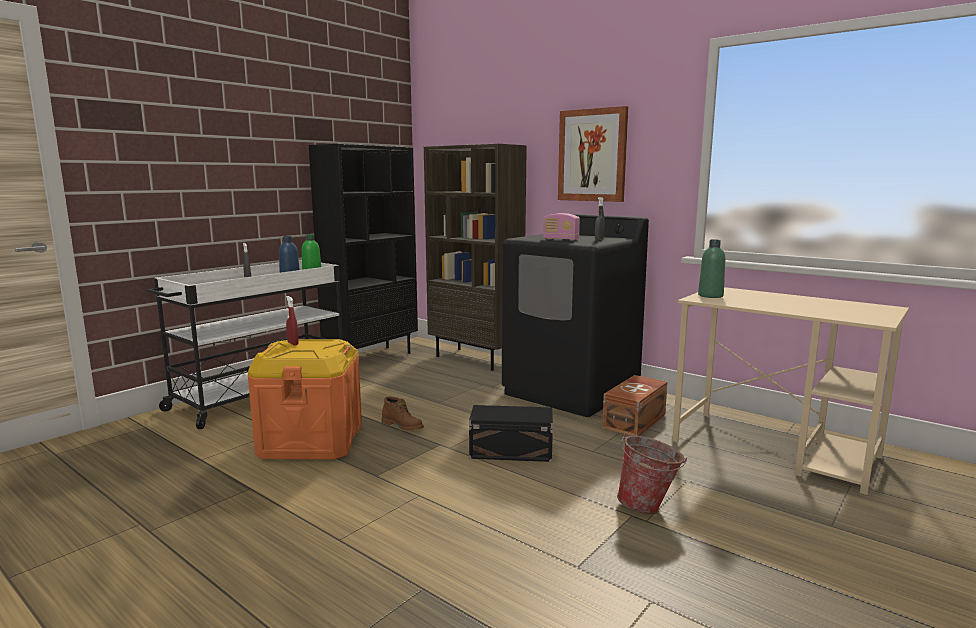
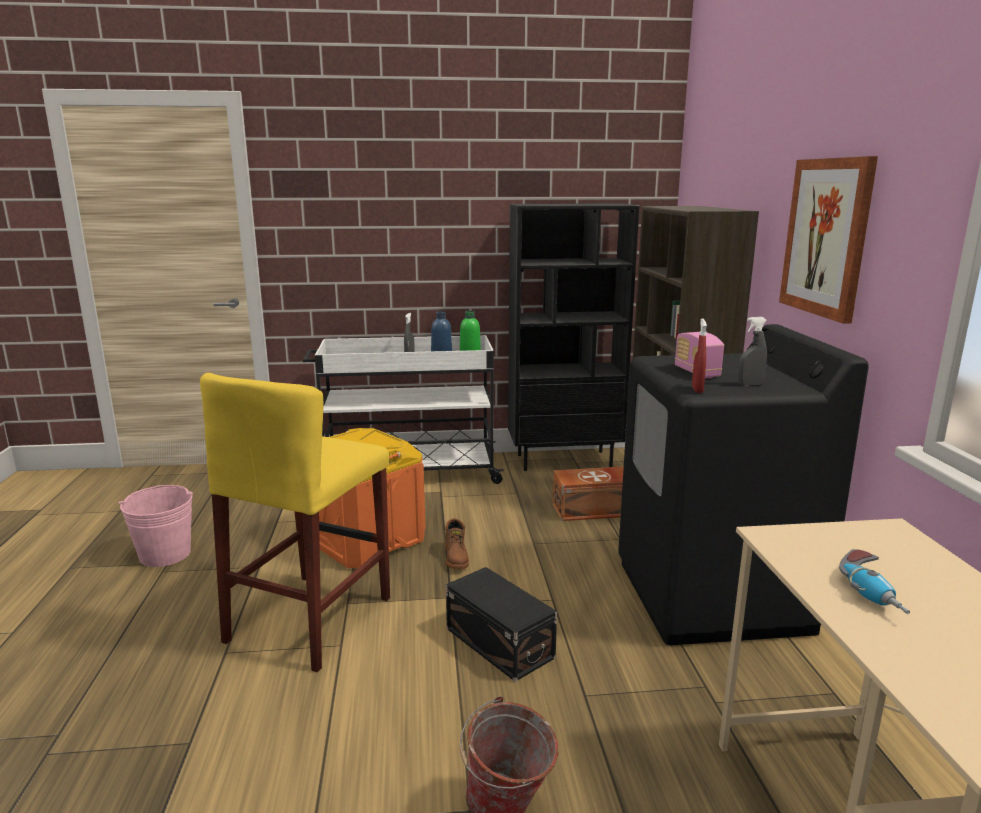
camera: 45 degrees right, 5 degrees up
red spray bottle [286,296,299,345] -> red spray bottle moved to [692,319,707,393]
brown storage box [602,375,667,436] -> brown storage box moved to [552,466,624,521]
green bottle [698,240,725,298] -> none
none -> pink bucket [119,485,193,567]
none -> yellow stool [200,373,390,672]
none -> power drill [839,549,910,614]

